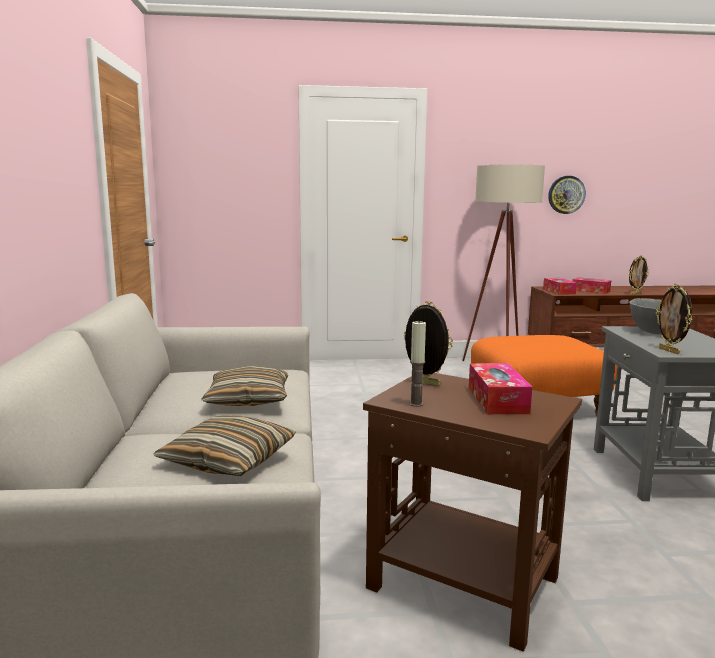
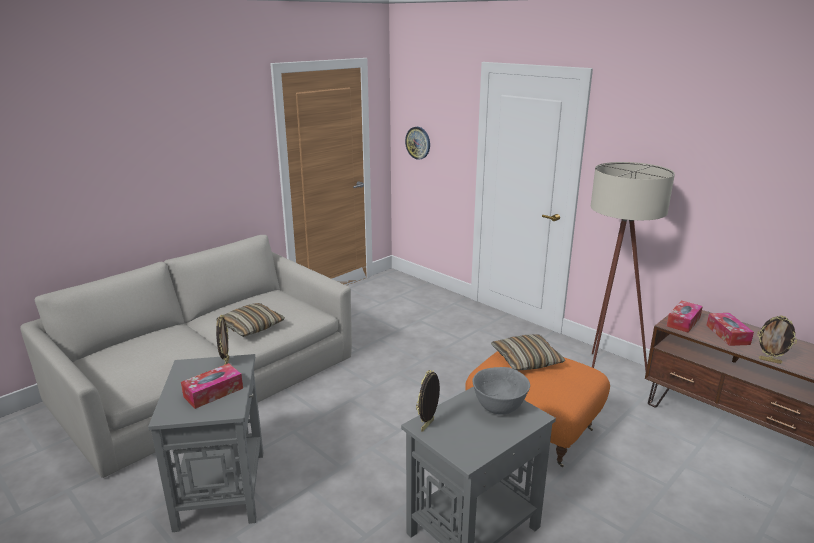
camera: 50 degrees right, 10 degrees up
pillow [154,415,296,476] -> pillow moved to [491,334,565,371]
brown side table [363,373,582,652] -> grey side table [148,354,263,532]
candle [409,321,426,407] -> none
wall clock [548,176,586,214] -> wall clock moved to [405,127,430,160]

